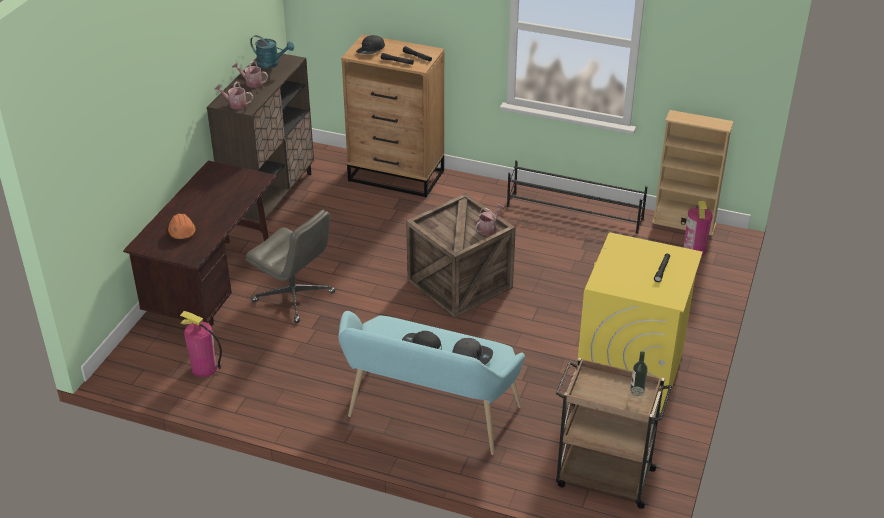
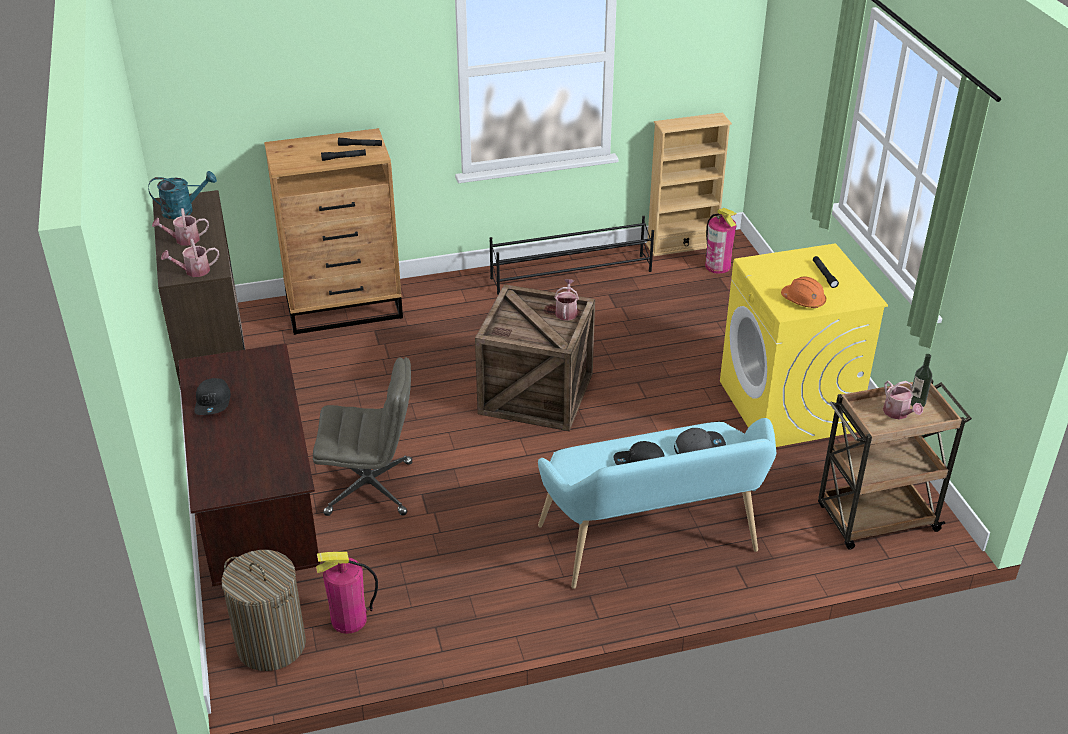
camera: 35 degrees left, 0 degrees up
orange hard hat [168,213,195,240] -> orange hard hat moved to [781,276,826,308]
black cap [356,35,385,54] -> black cap moved to [194,378,231,415]
none -> laundry basket [221,550,306,671]
none -> watering can [883,381,923,420]

